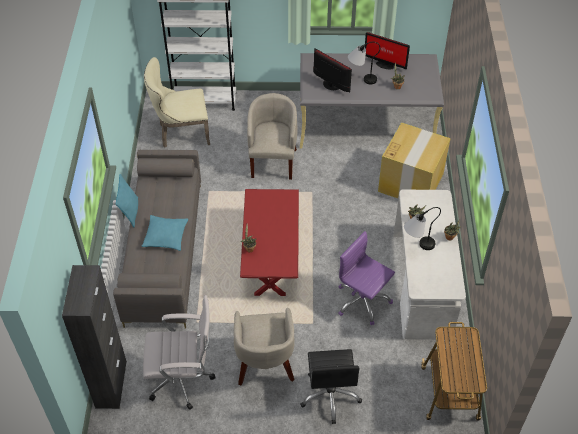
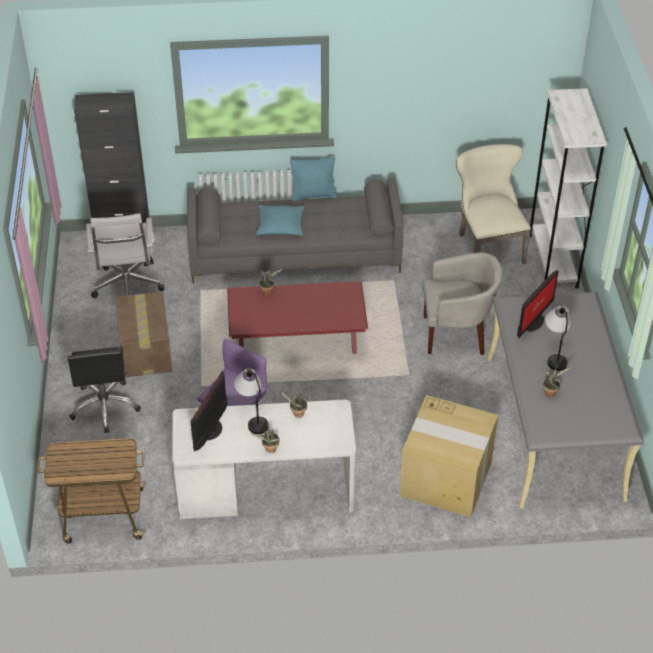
camera: 85 degrees right, 5 degrees down
beige armchair [234,308,295,386] -> cardboard box [116,292,172,377]
black office chair [301,349,362,424] -> black office chair turned 90 degrees counterclockwise [68,346,141,433]
monitor [365,32,410,70] -> monitor moved to [191,371,227,452]

